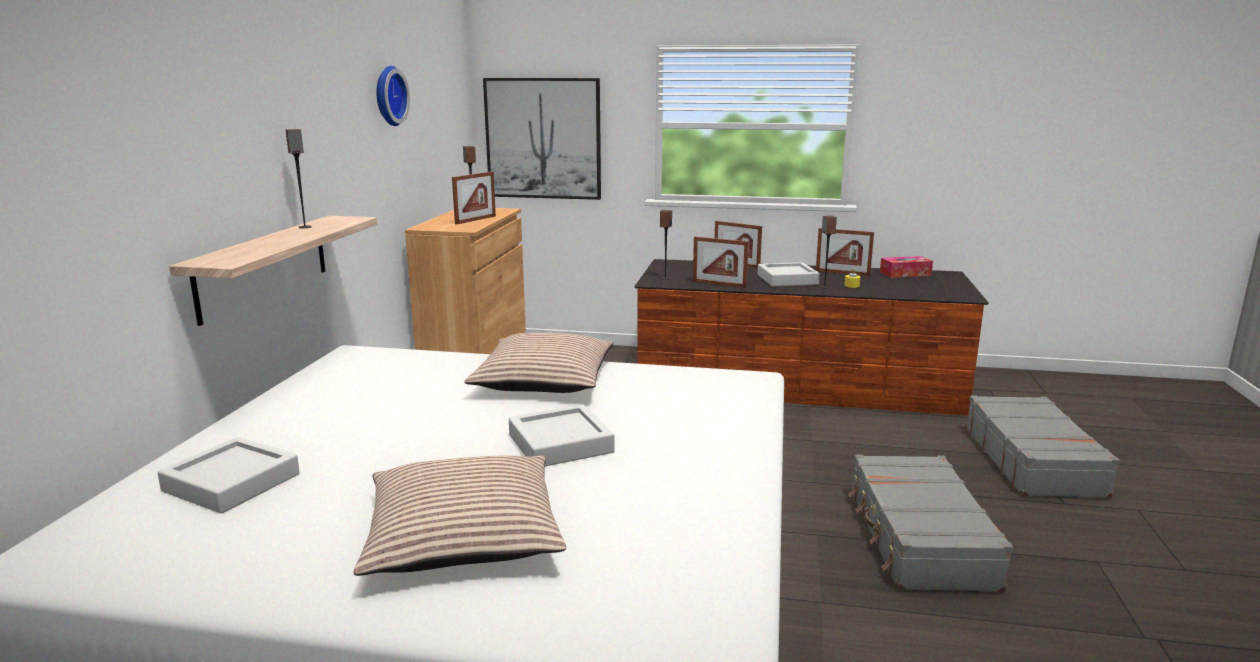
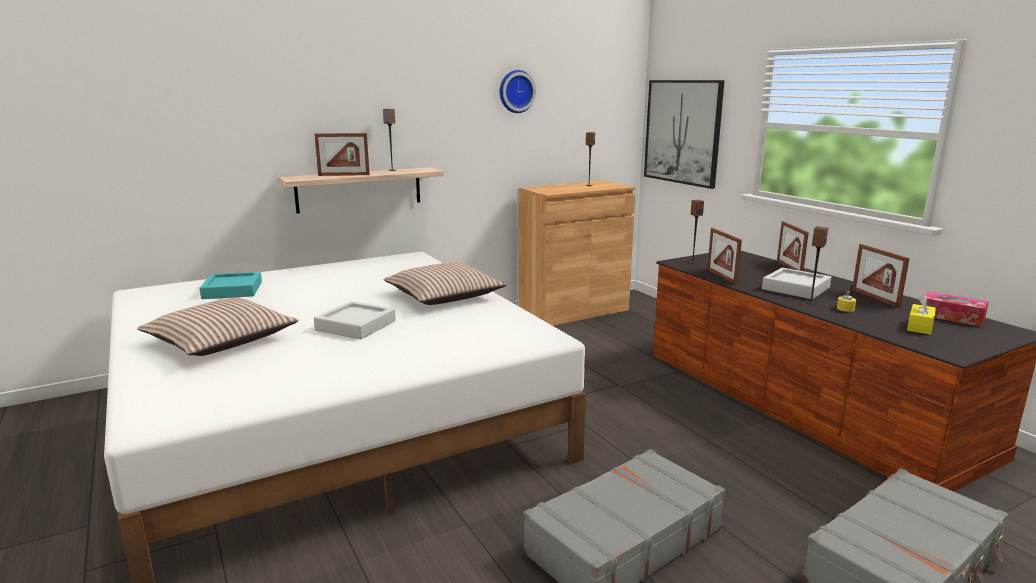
camera: 50 degrees right, 0 degrees up
grey tray [157,437,300,514] -> turquoise tray [199,272,262,299]
picture frame [452,171,496,225] -> picture frame moved to [314,133,370,176]
none -> yellow tissue box [907,295,936,335]

